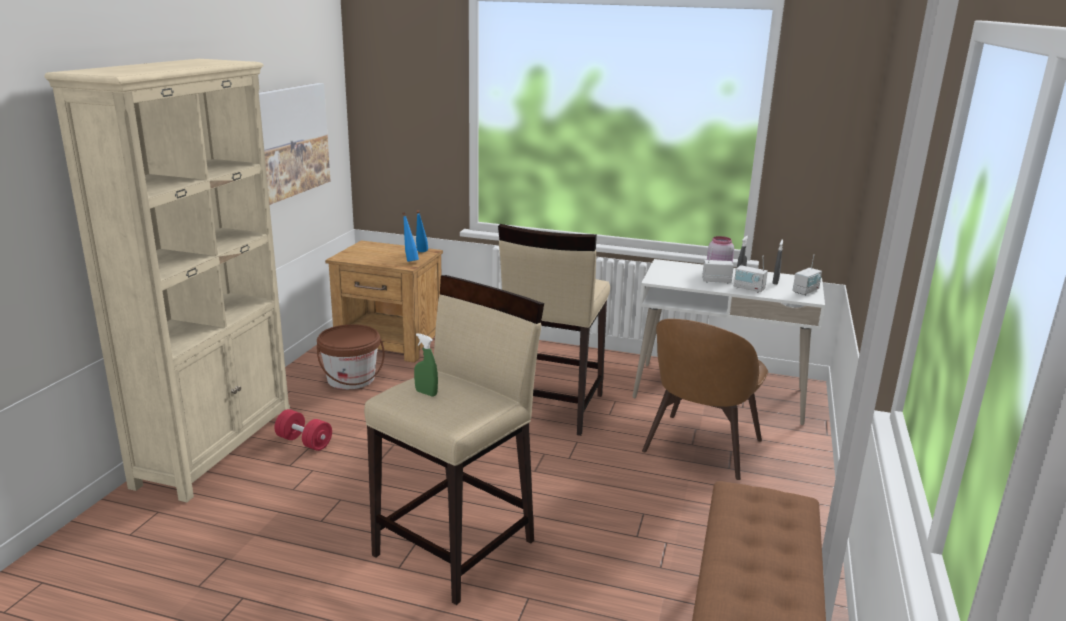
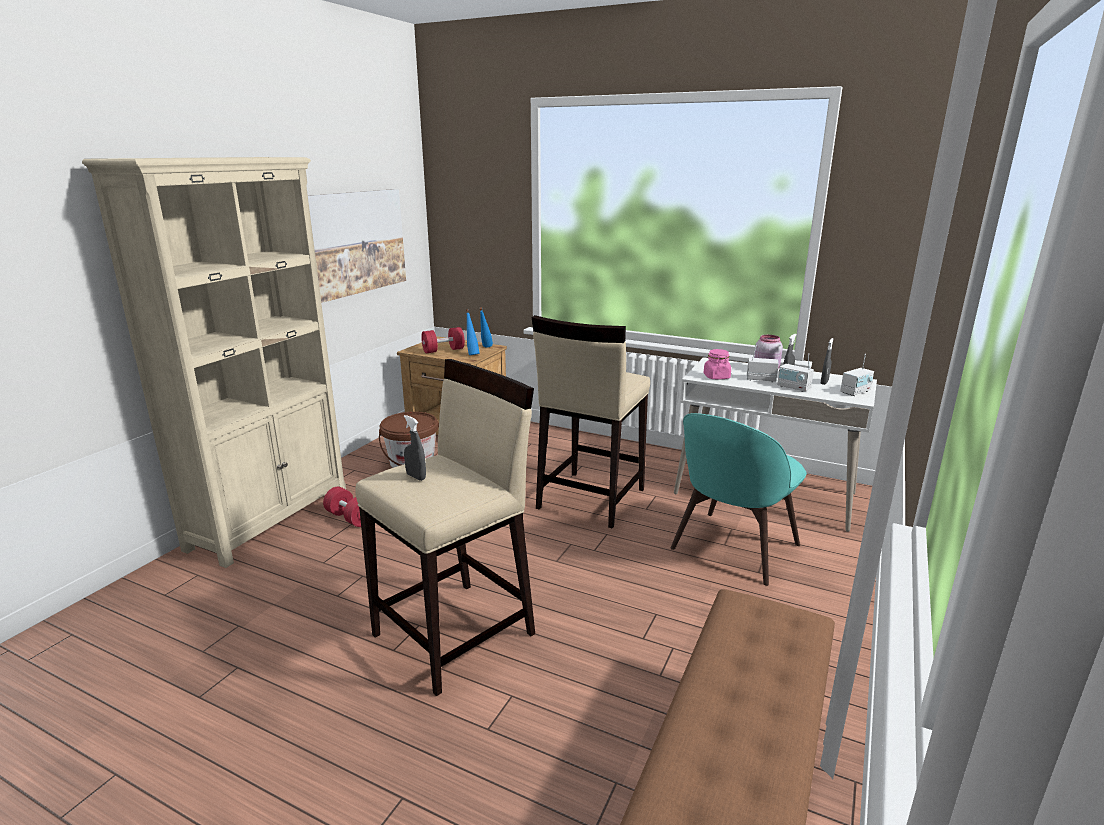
camera: 10 degrees right, 0 degrees up
green spray bottle [414,333,438,397] -> grey spray bottle [404,415,426,481]
brown chair [642,319,768,480] -> turquoise chair [671,413,807,586]
none -> red dumbbell [421,327,465,353]
none -> pink jar [704,349,731,380]

